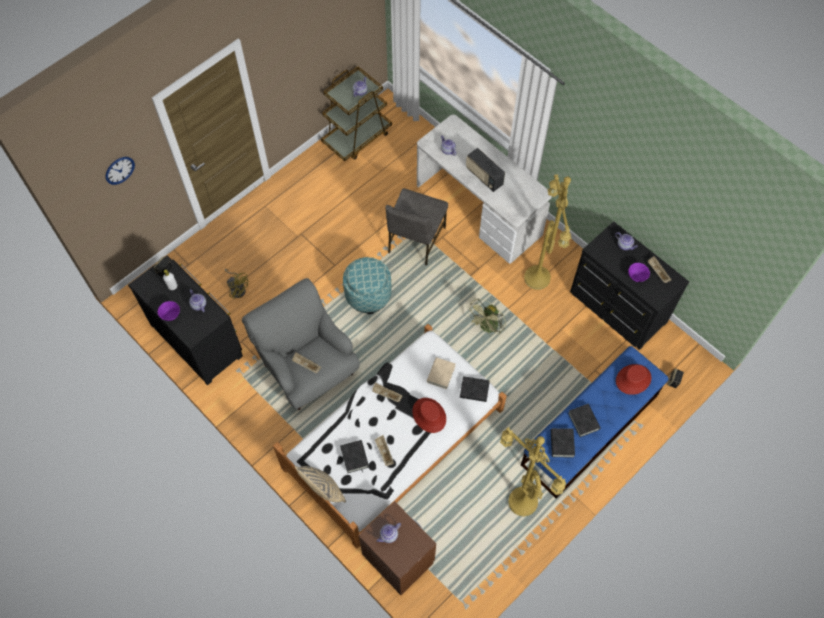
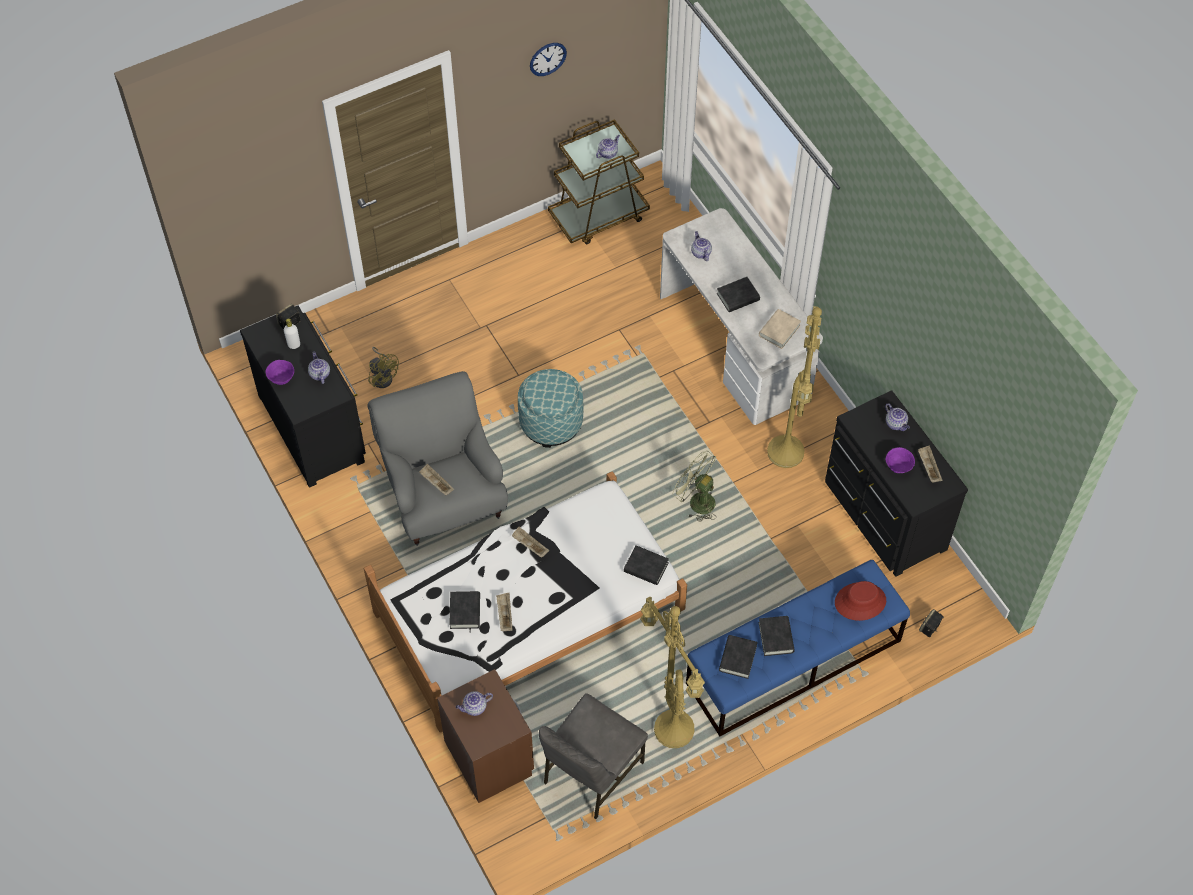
camera: 15 degrees right, 5 degrees down
wall clock [105,157,135,185] -> wall clock moved to [530,43,567,76]
beige pillow [295,466,346,502] -> none
grey chair [385,188,448,266] -> grey chair moved to [539,693,648,819]
red hat [412,398,446,433] -> none
beige book [427,357,455,389] -> beige book moved to [759,309,801,349]
radio [466,148,505,192] -> black book [717,277,760,312]
green fan [467,298,506,336] -> green fan turned 75 degrees clockwise [673,451,716,522]

